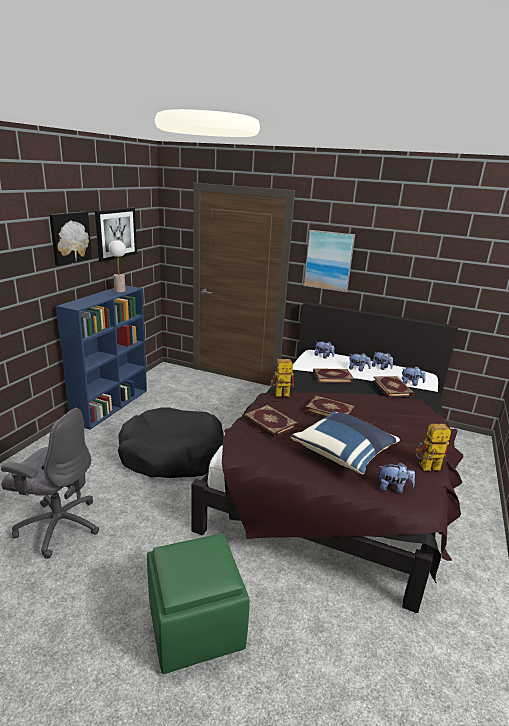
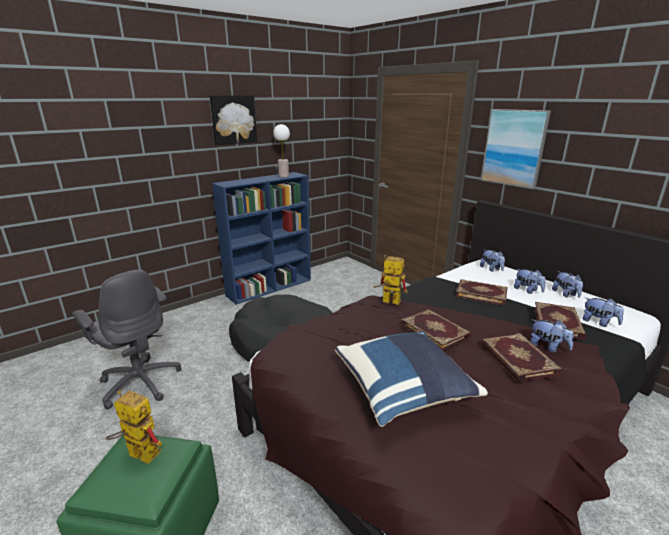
camera: 30 degrees right, 0 degrees up
picture [95,208,137,262] -> none
book [244,405,298,438] -> book moved to [482,333,562,382]
plush toy [379,462,415,493] -> plush toy moved to [530,320,574,353]
toy robot [416,424,451,471] -> toy robot moved to [106,391,162,464]

